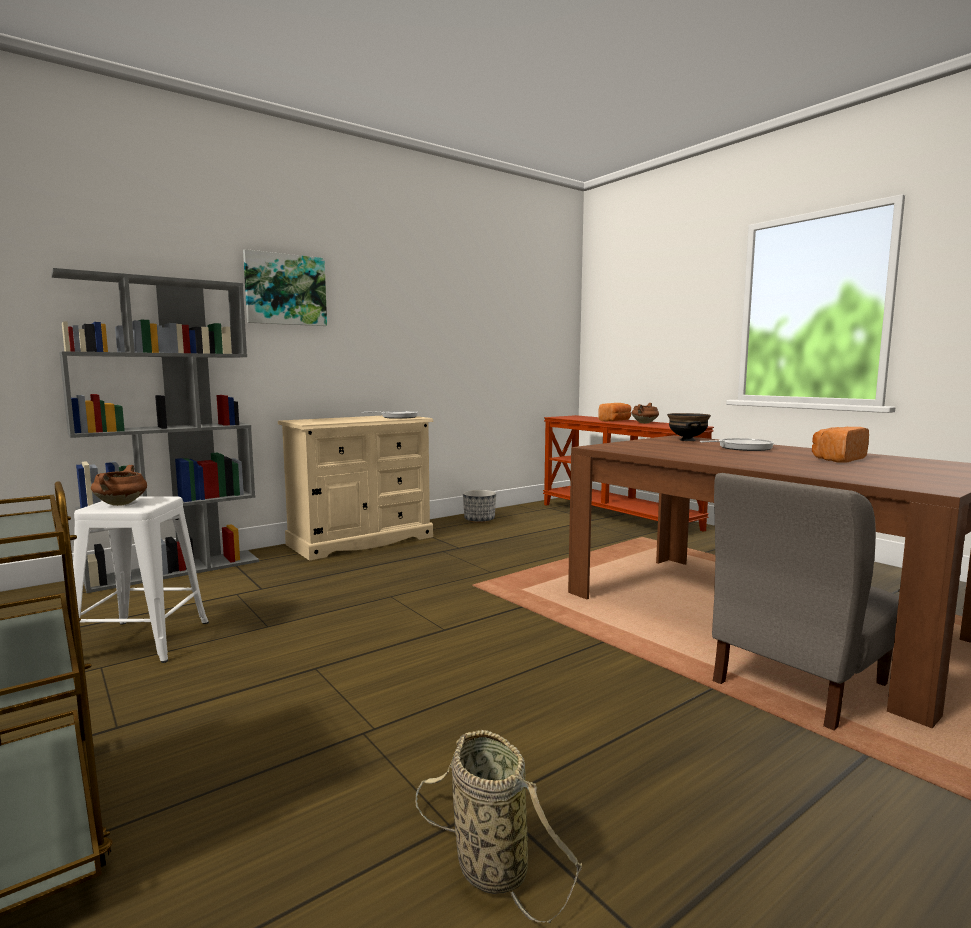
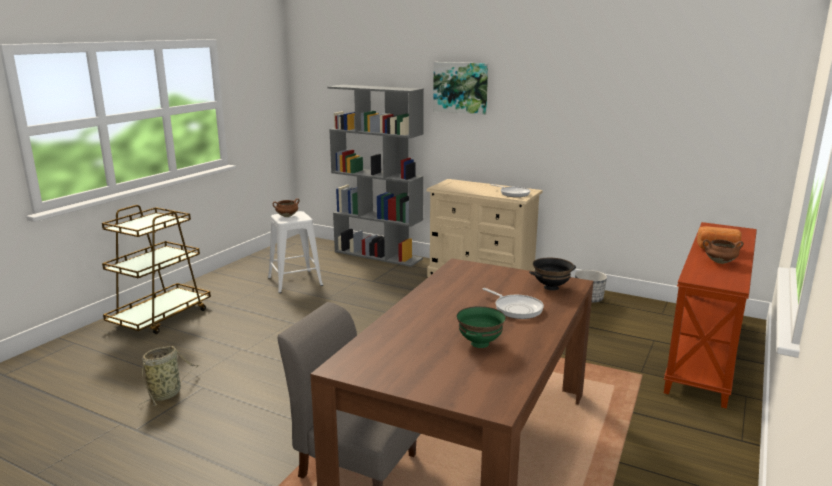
camera: 65 degrees right, 10 degrees up
bread [812,427,869,463] -> green bowl [457,306,506,348]

